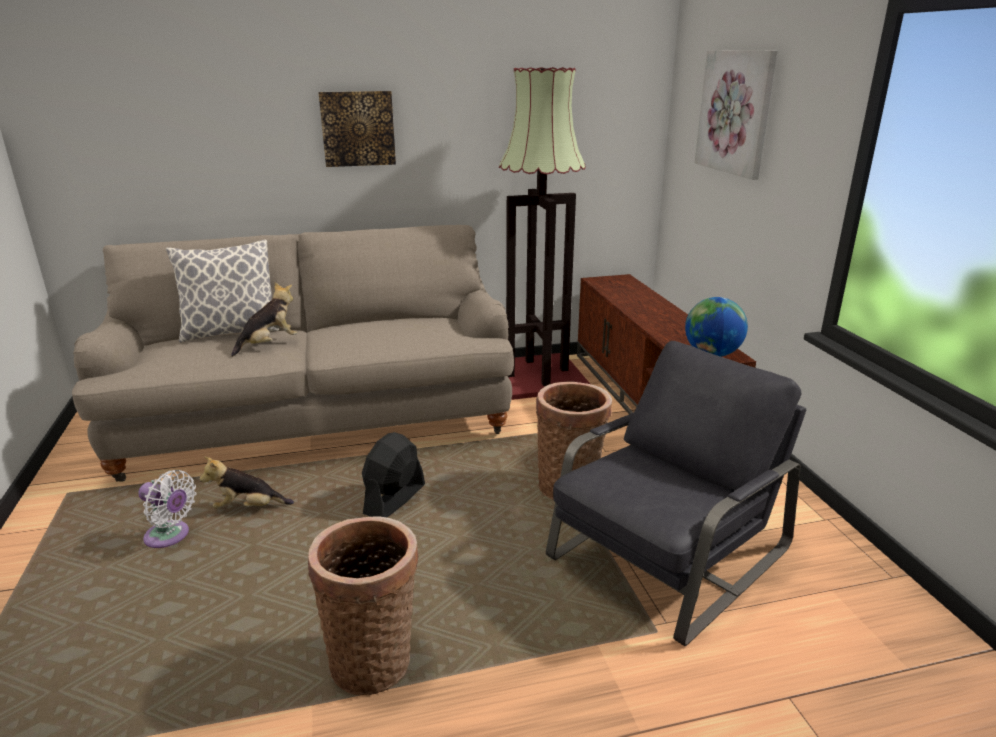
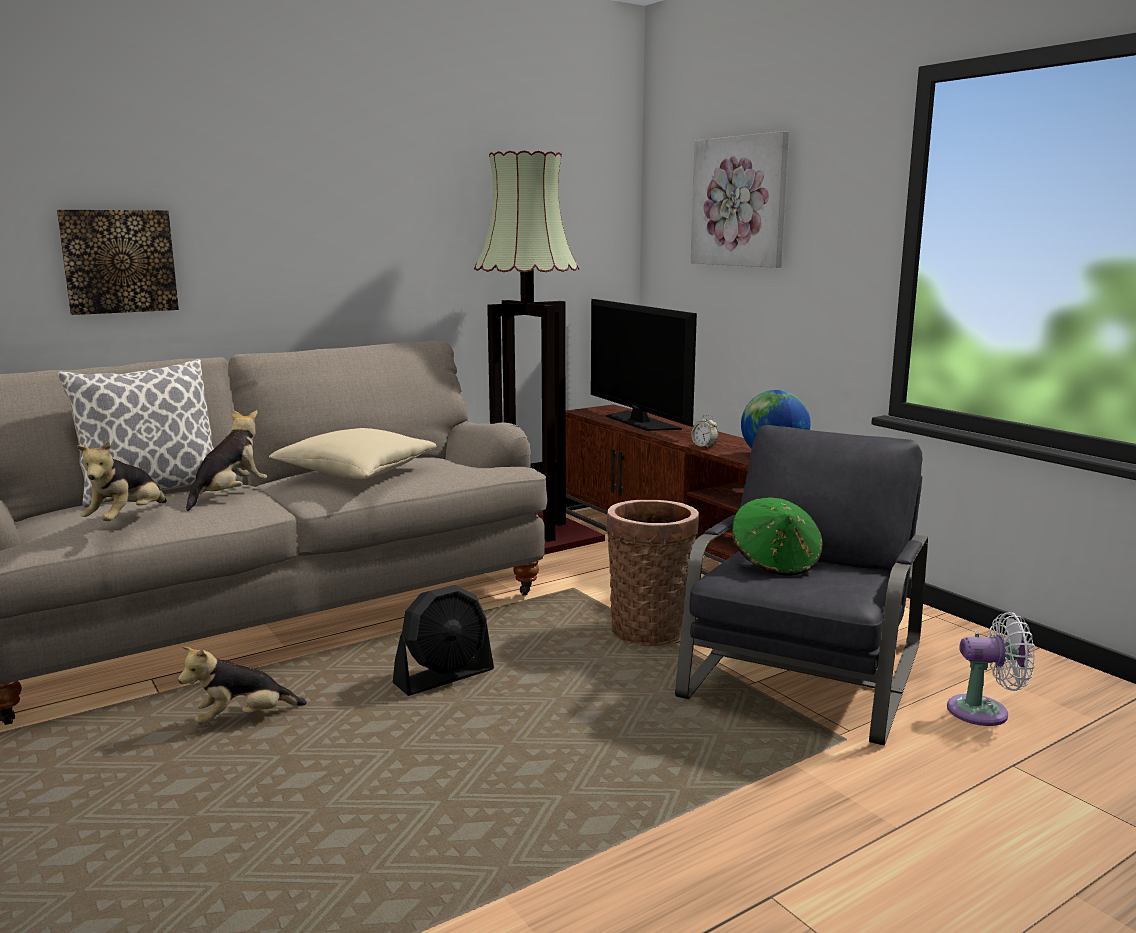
camera: 20 degrees left, 10 degrees down
white fan [138,470,196,548] -> white fan moved to [947,612,1035,726]
basket [308,516,418,695] -> none
picture [318,91,396,167] -> picture moved to [57,210,179,315]
black fan [362,432,425,517] -> black fan turned 135 degrees counterclockwise [393,585,494,696]
none -> plush toy [77,441,167,521]
none -> beige pillow [269,428,437,479]
none -> television [591,299,697,431]
none -> alarm clock [691,414,718,449]
none -> green hat [732,498,823,575]

